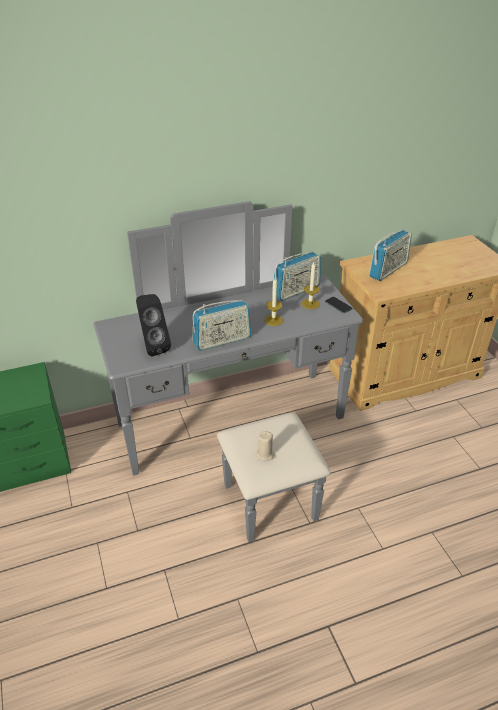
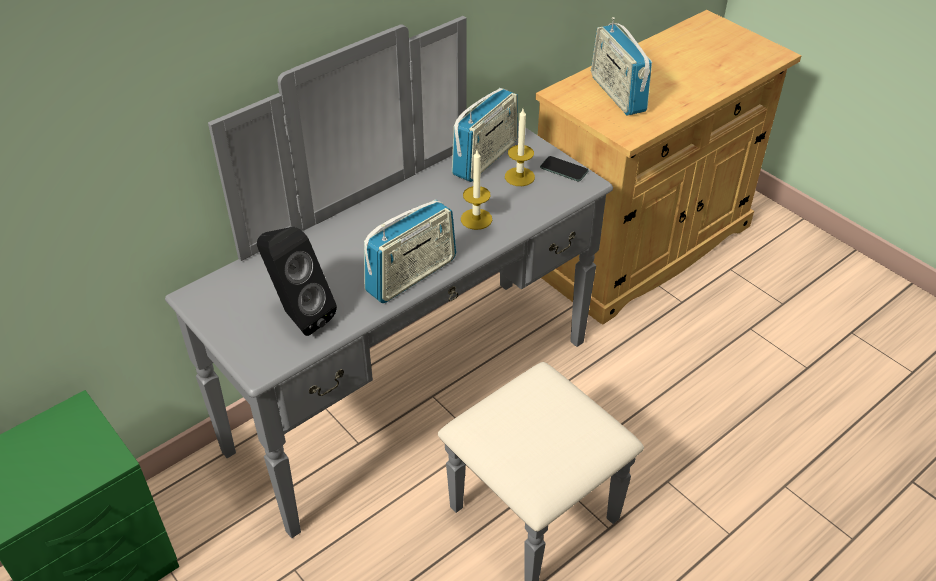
camera: 20 degrees left, 5 degrees up
beige candle [256,431,275,461] -> none
radio [369,230,412,281] -> radio turned 135 degrees clockwise [591,17,652,115]

